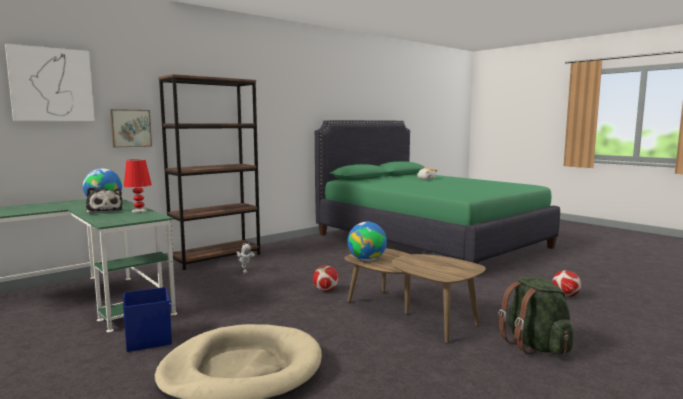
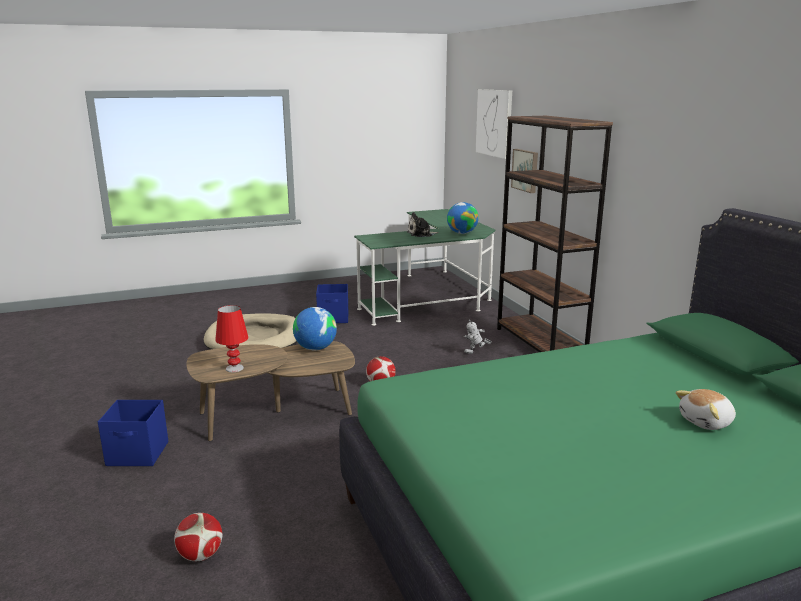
camera: 110 degrees right, 10 degrees up
red table lamp [124,159,152,213] -> red table lamp moved to [215,305,248,372]
green backpack [499,276,573,354] -> blue storage box [98,400,168,466]

